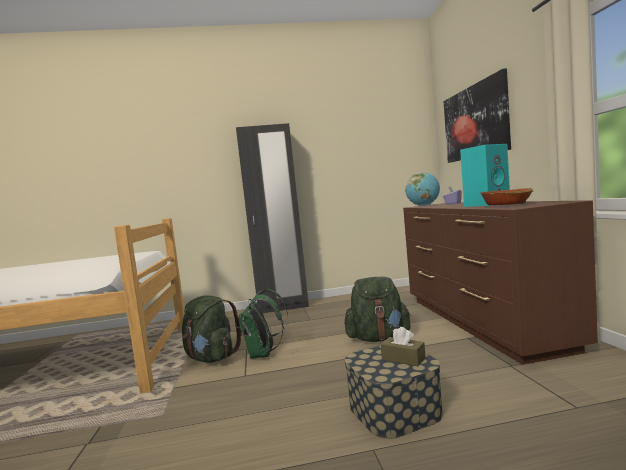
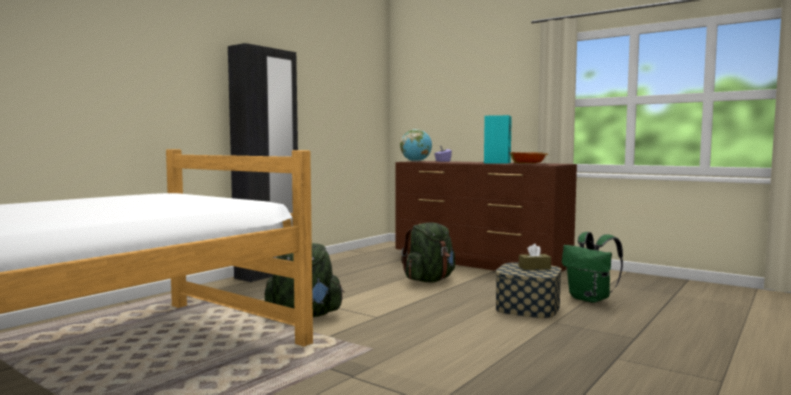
camera: 45 degrees left, 0 degrees up
green backpack [239,289,288,359] -> green backpack moved to [562,232,623,303]
picture [444,68,511,163] -> none

